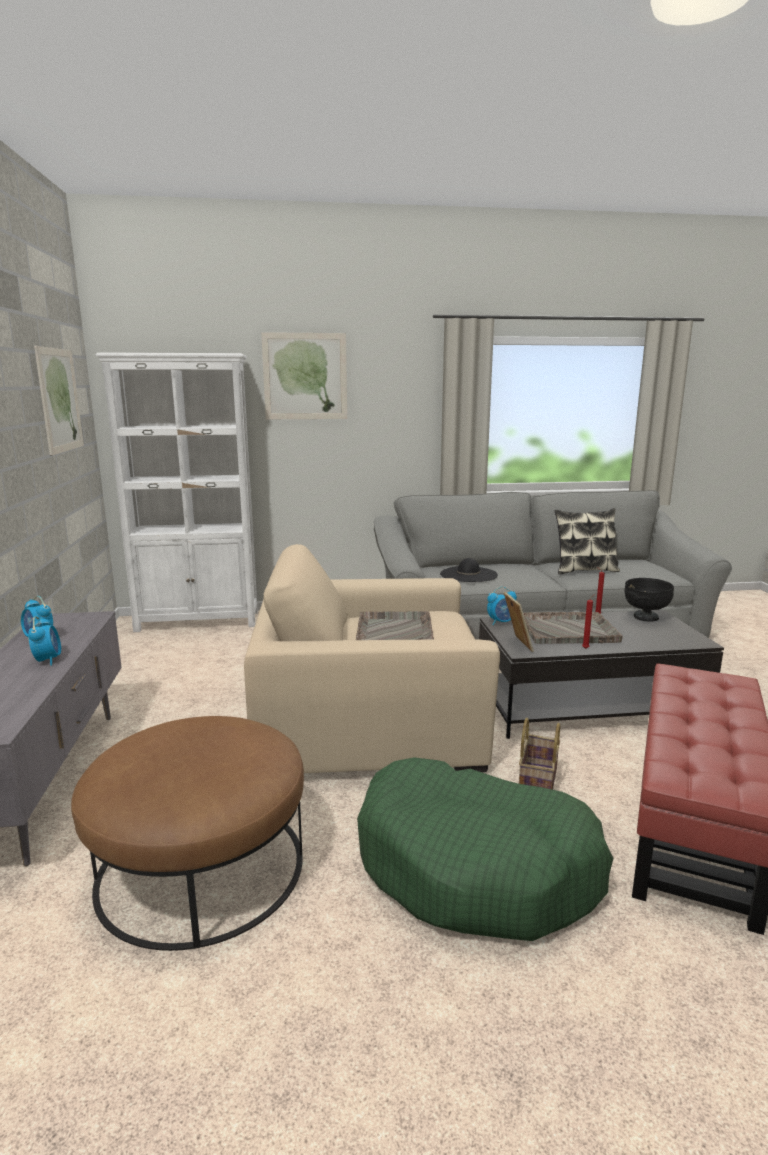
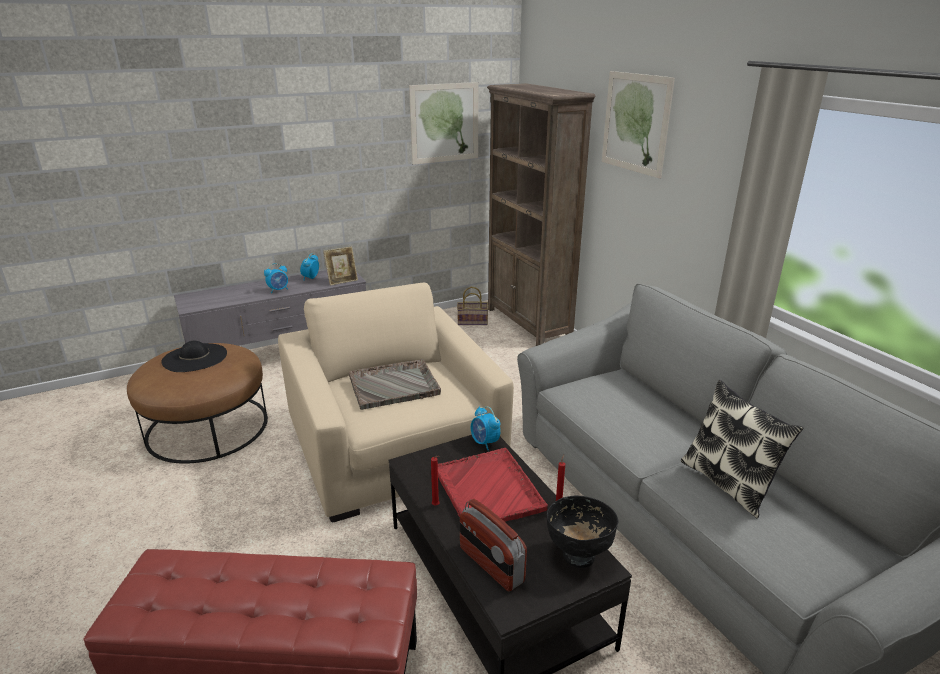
camera: 70 degrees right, 10 degrees up
white bookcase [96,353,258,632] -> brown bookcase [487,83,595,346]
green dog bed [357,757,613,941] -> none
black hat [440,558,498,582] -> black hat moved to [161,341,227,372]
picture frame [504,592,534,652] -> picture frame moved to [323,247,358,286]
basket [519,718,560,790] -> basket moved to [457,287,488,325]
grey tray [523,612,622,644] -> red tray [438,448,548,522]
none -> radio [460,499,527,591]

